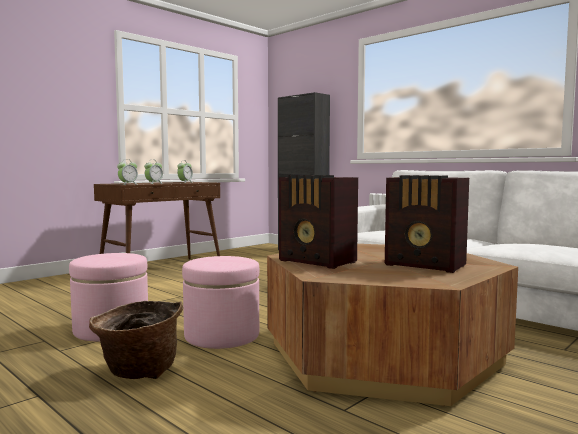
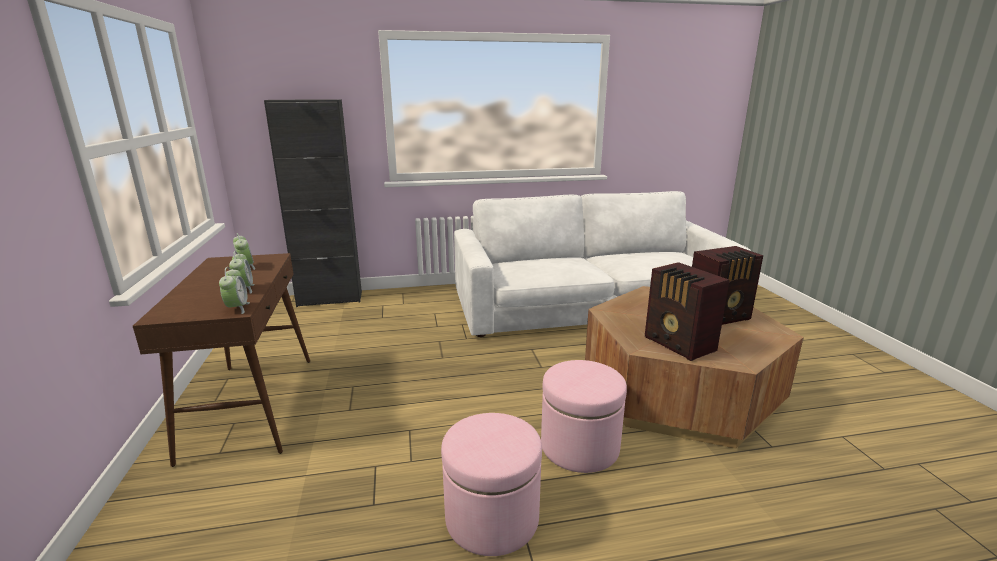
camera: 55 degrees left, 15 degrees up
basket [89,301,183,379] -> none
radio [279,175,358,269] -> radio turned 75 degrees clockwise [645,262,729,361]

